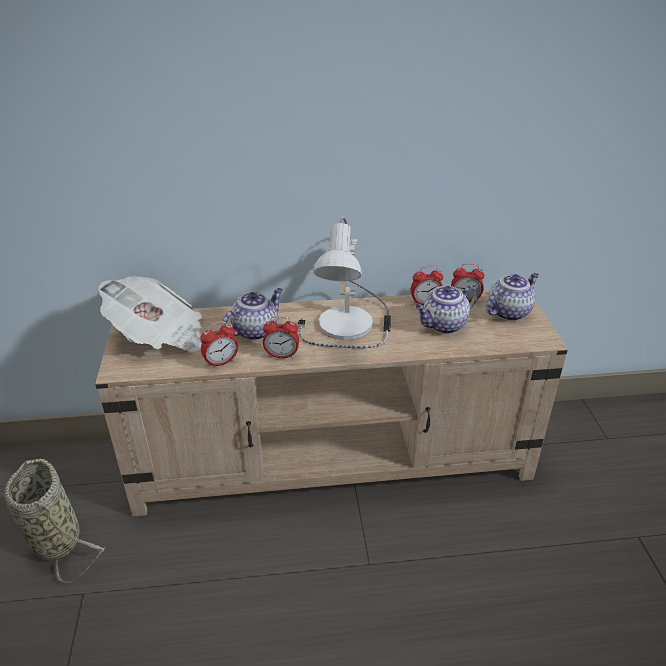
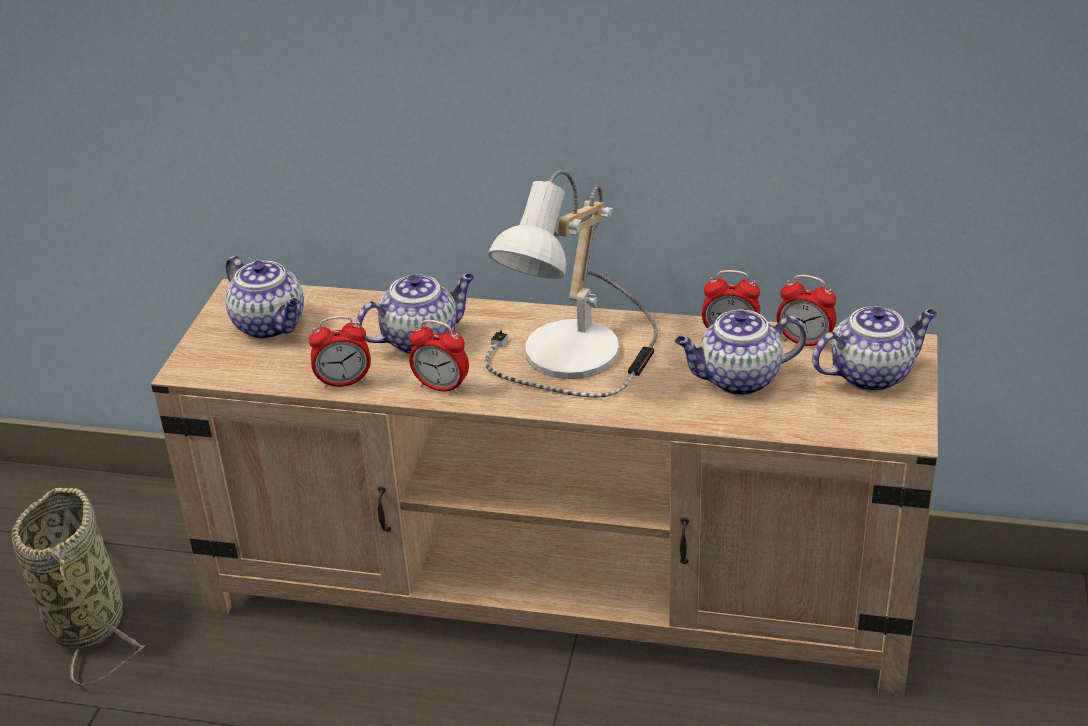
camera: 20 degrees right, 0 degrees up
newspaper [98,276,202,352] -> teapot [225,256,304,339]

